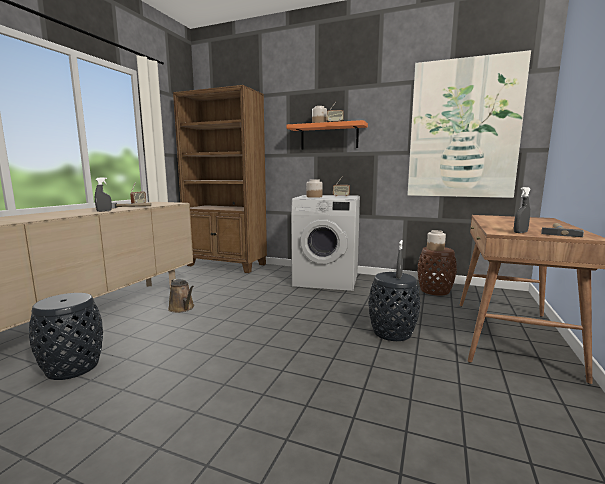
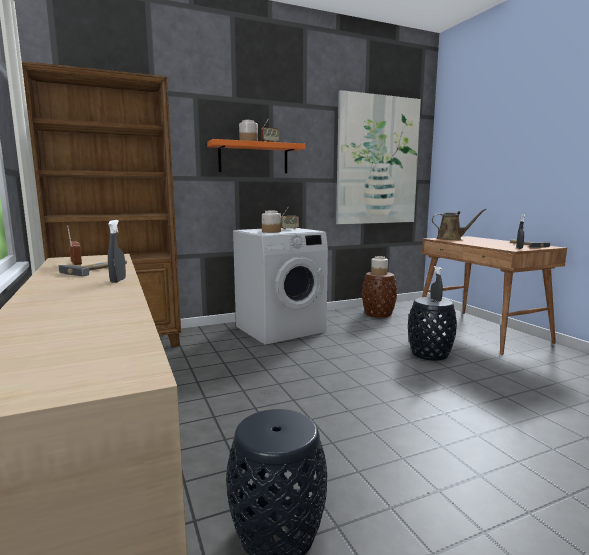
camera: 45 degrees left, 0 degrees up
brown watering can [168,279,194,313] -> brown watering can moved to [432,209,487,240]

